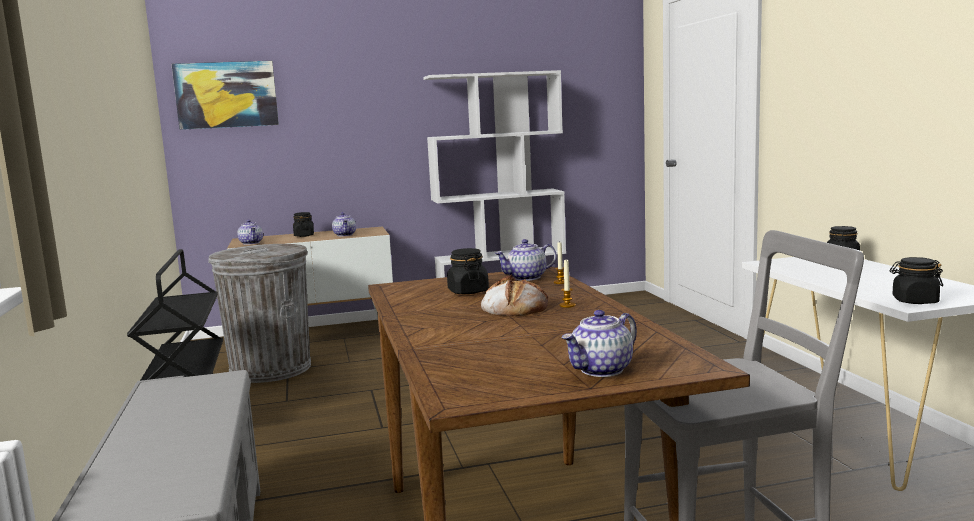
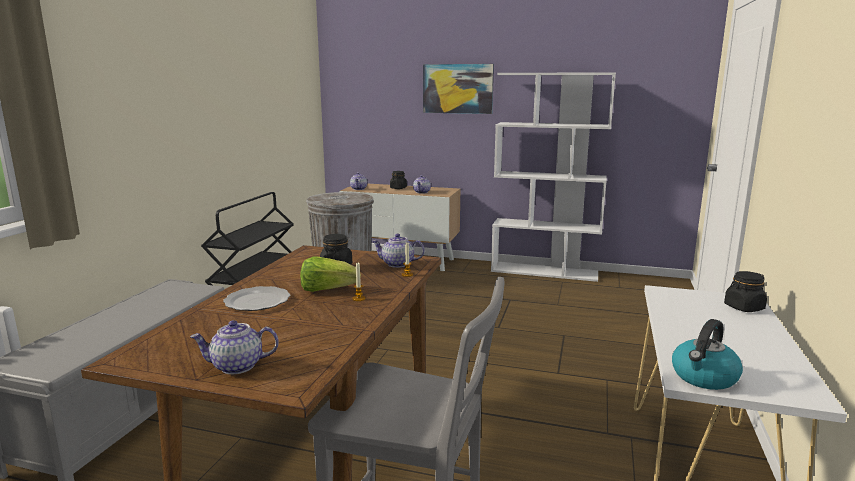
camera: 30 degrees right, 5 degrees up
picture [171,61,279,130] -> picture moved to [423,64,494,114]
bread [481,275,548,316] -> lettuce [300,256,361,292]
black jar [890,257,943,304] -> kettle [672,319,743,390]
none -> plate [223,286,290,311]

